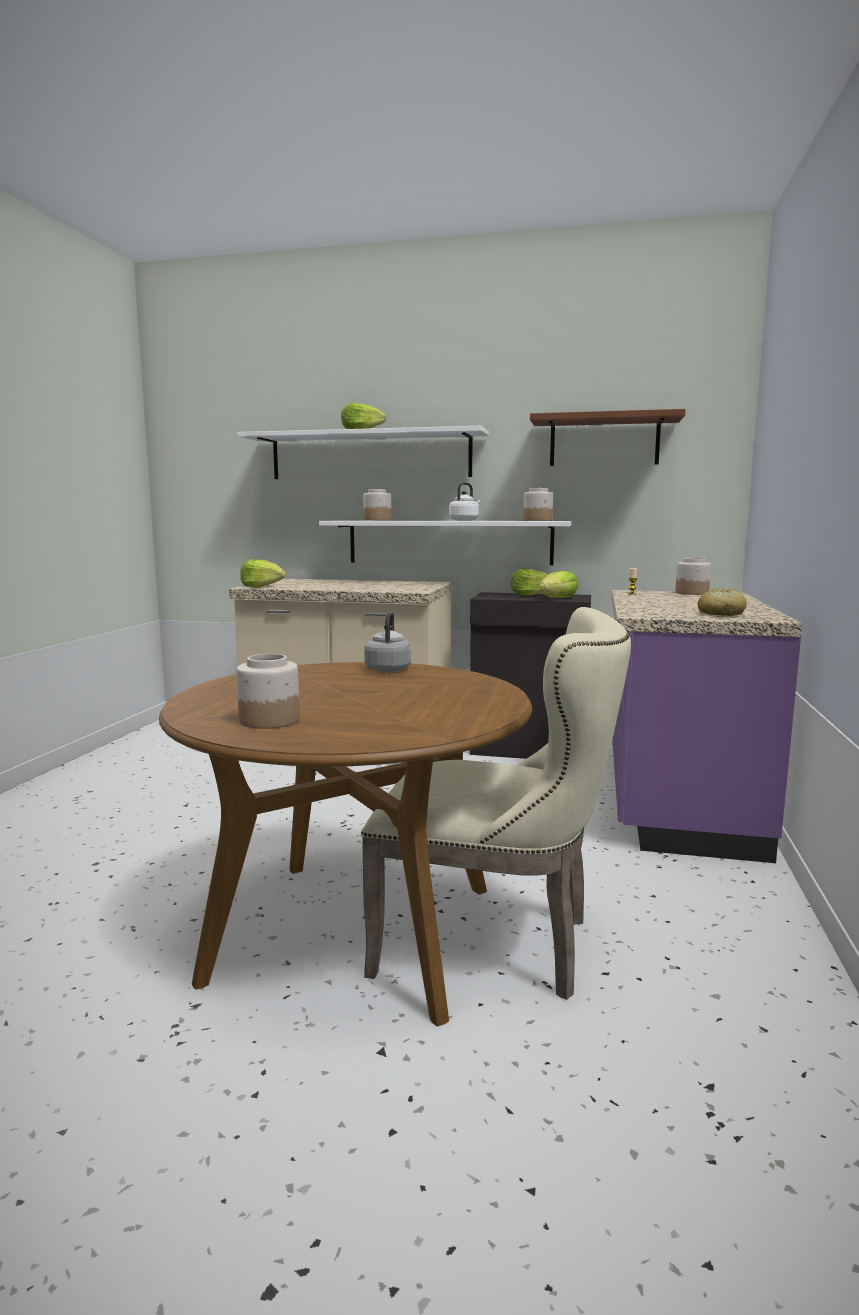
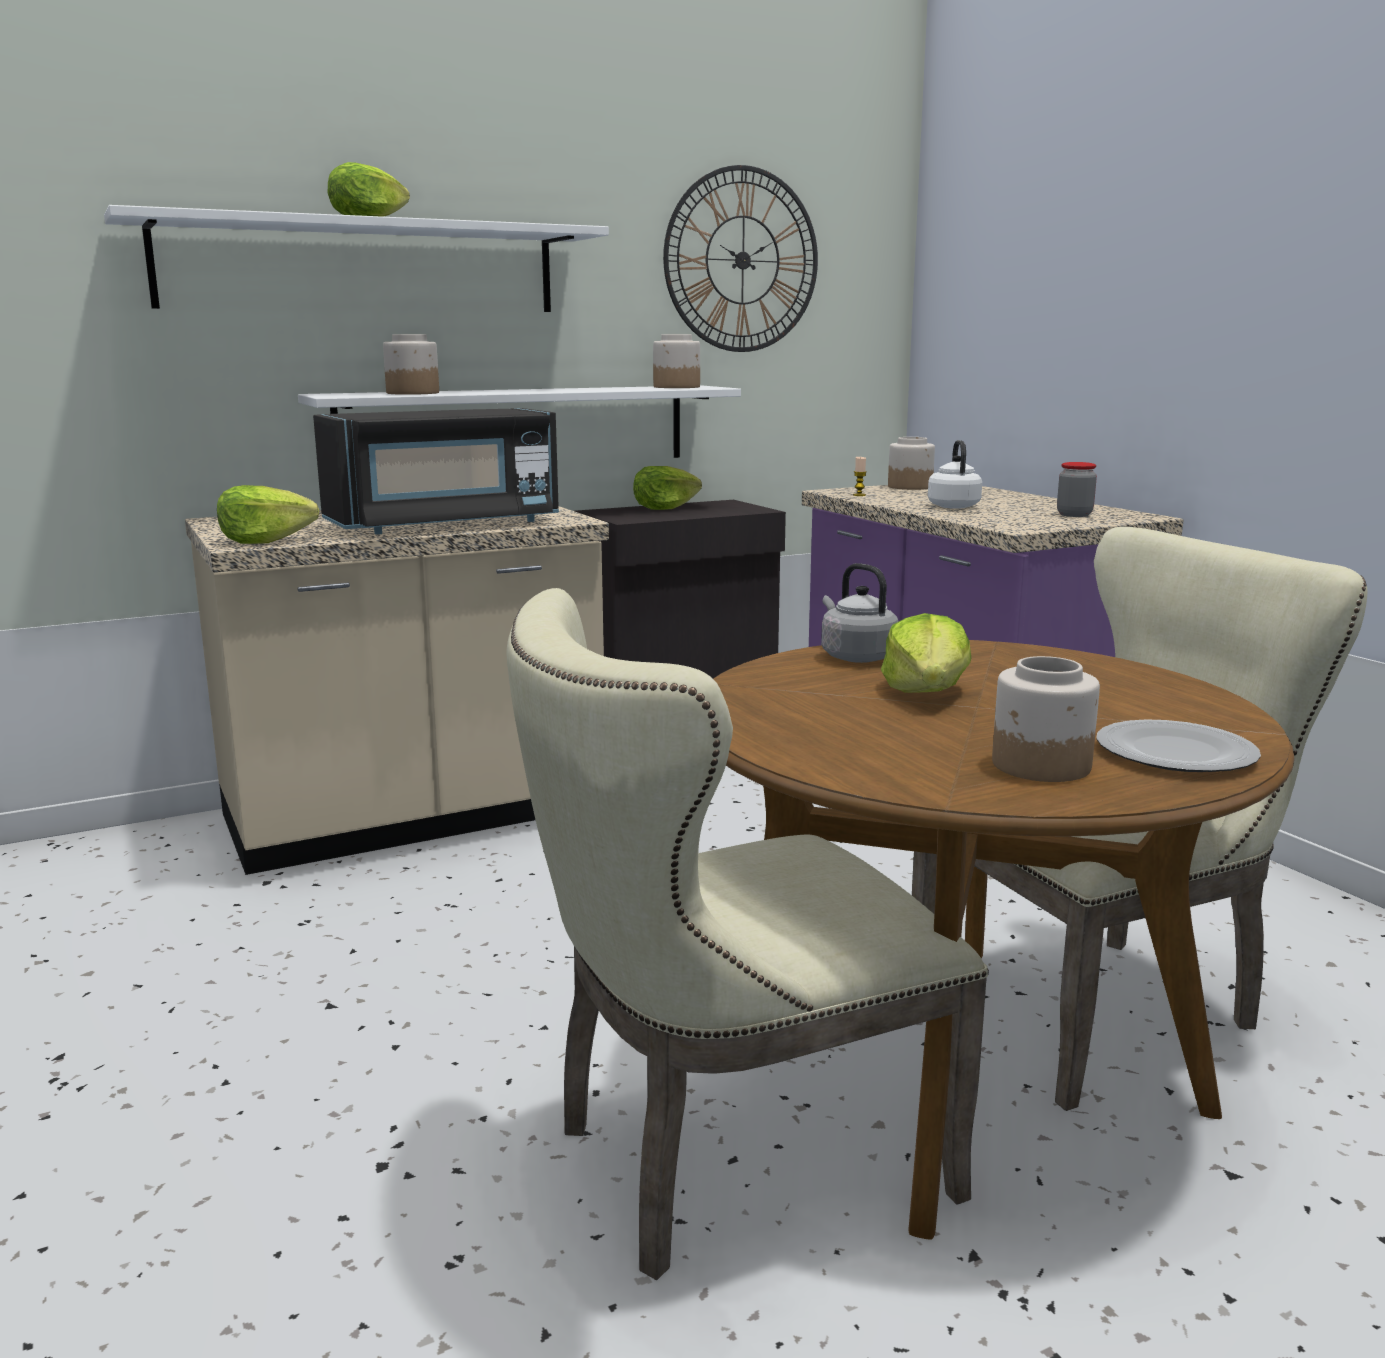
camera: 40 degrees left, 5 degrees up
white kettle [449,482,481,521] -> white kettle moved to [928,440,982,509]
brown shelf [530,409,686,466] -> wall clock [663,165,818,352]
lettuce [539,571,578,598] -> lettuce moved to [881,613,971,693]
bread [698,587,747,616] -> jar [1057,462,1097,517]
none -> black microwave [313,408,559,535]
none -> beige chair [506,588,989,1280]
none -> plate [1096,719,1261,772]

